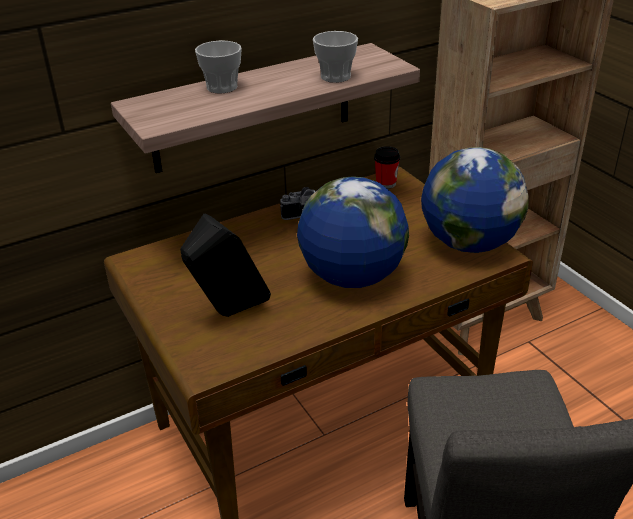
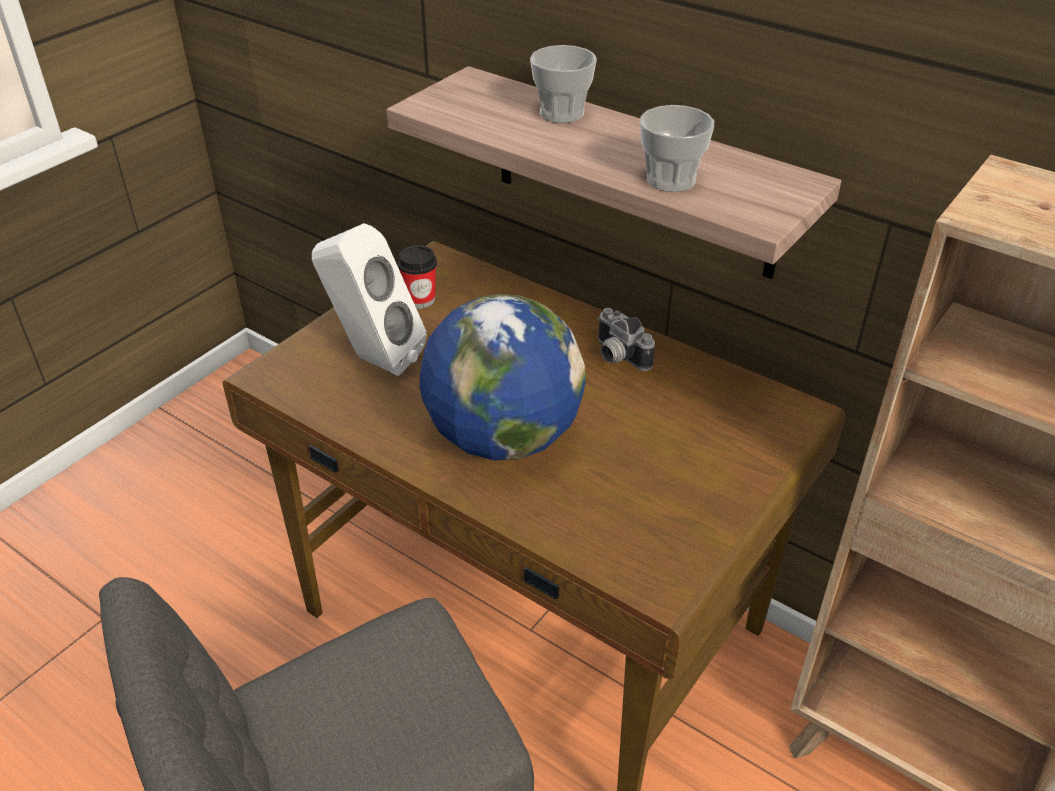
camera: 65 degrees right, 5 degrees up
black speaker [180,214,271,317] -> white speaker [312,223,427,376]
cup [374,146,400,189] -> cup moved to [397,245,437,309]
globe [421,147,529,253] -> none

